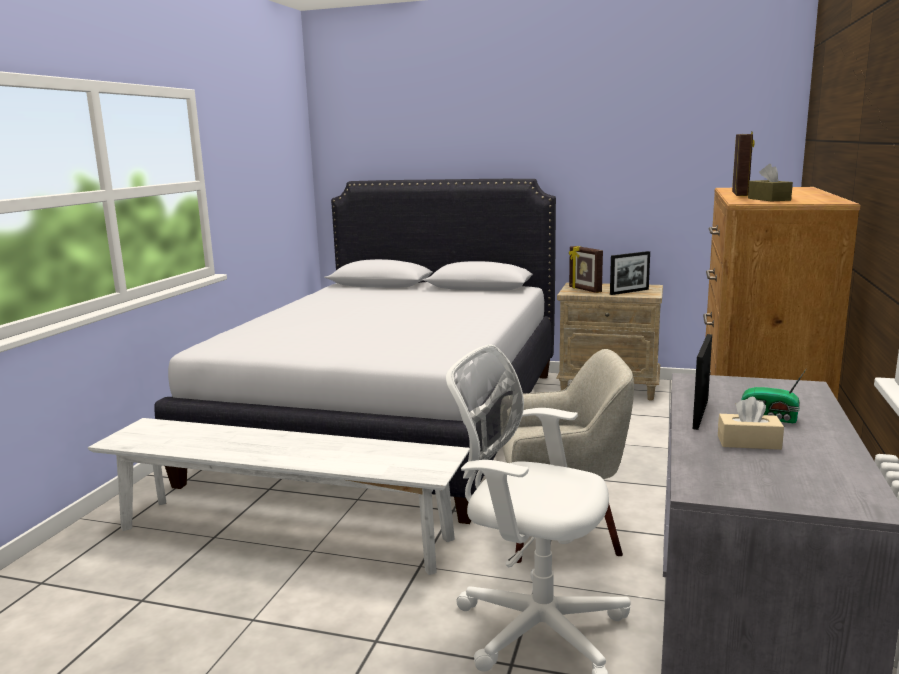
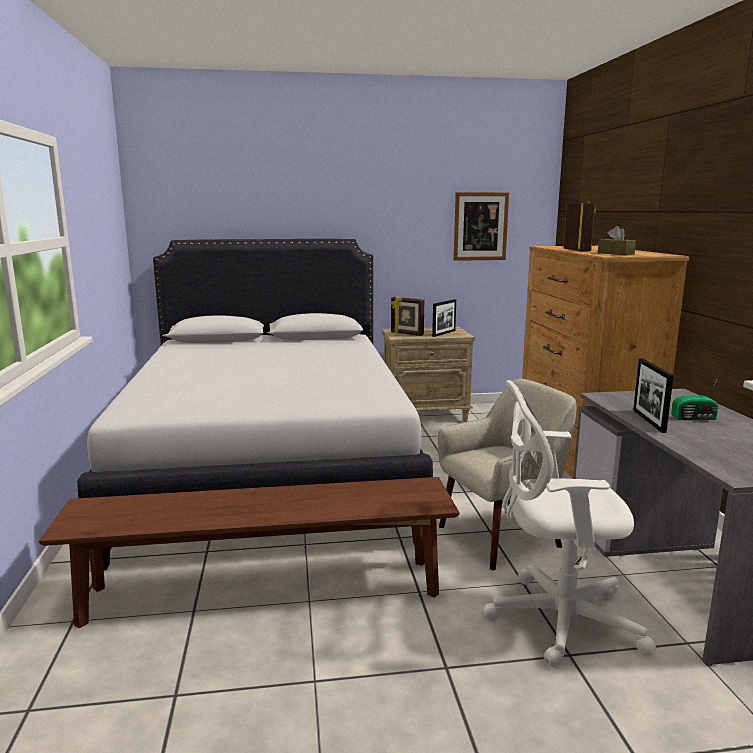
camera: 25 degrees left, 0 degrees up
white bench [88,418,469,575] -> brown bench [39,477,460,628]
beige tissue box [718,397,784,450] -> none
none -> picture [454,192,509,261]

